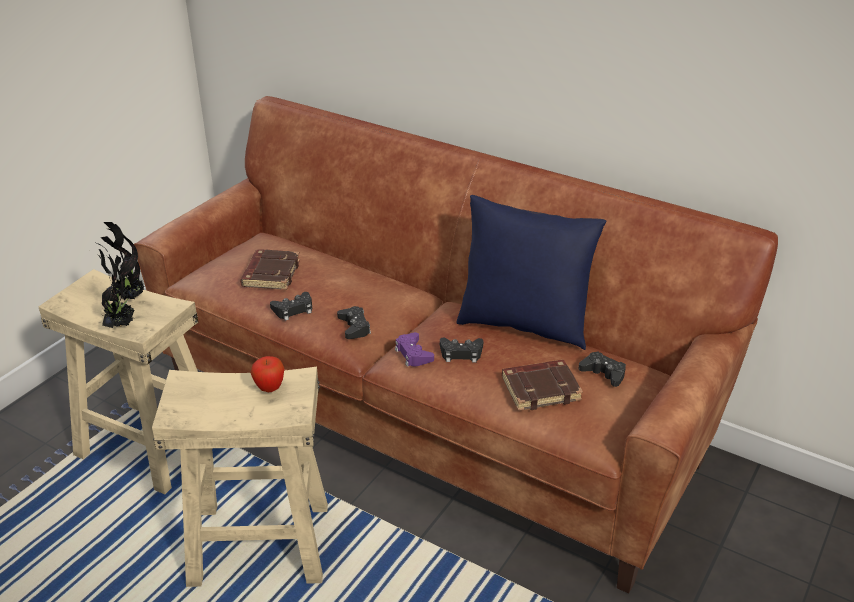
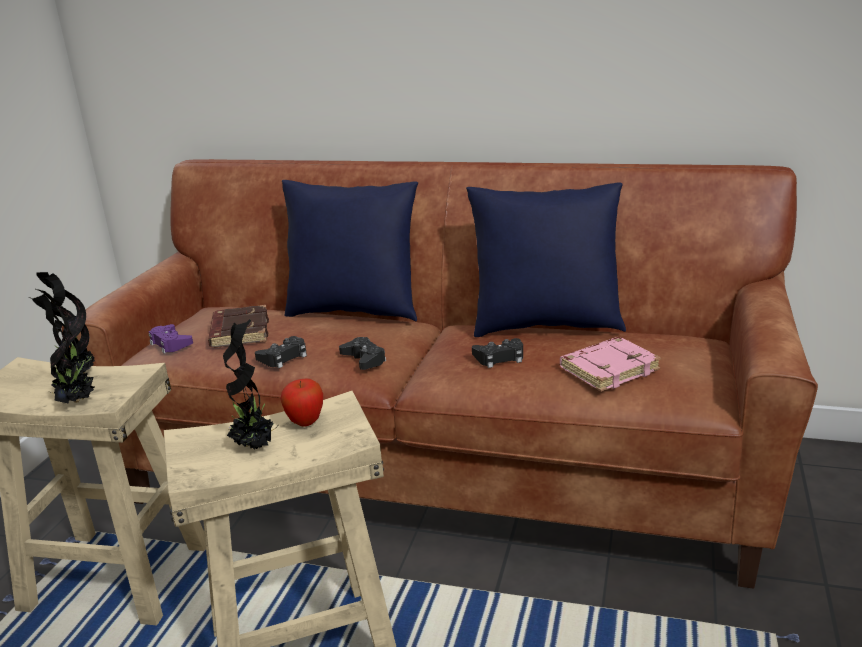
camera: 15 degrees left, 10 degrees down
purple game controller [395,332,434,367] -> purple game controller moved to [149,324,193,354]
brown book [502,359,583,411] -> pink book [560,337,661,392]
black game controller [578,351,626,387] -> none
none -> potted plant [223,319,278,450]
none -> blue pillow [282,180,418,321]

